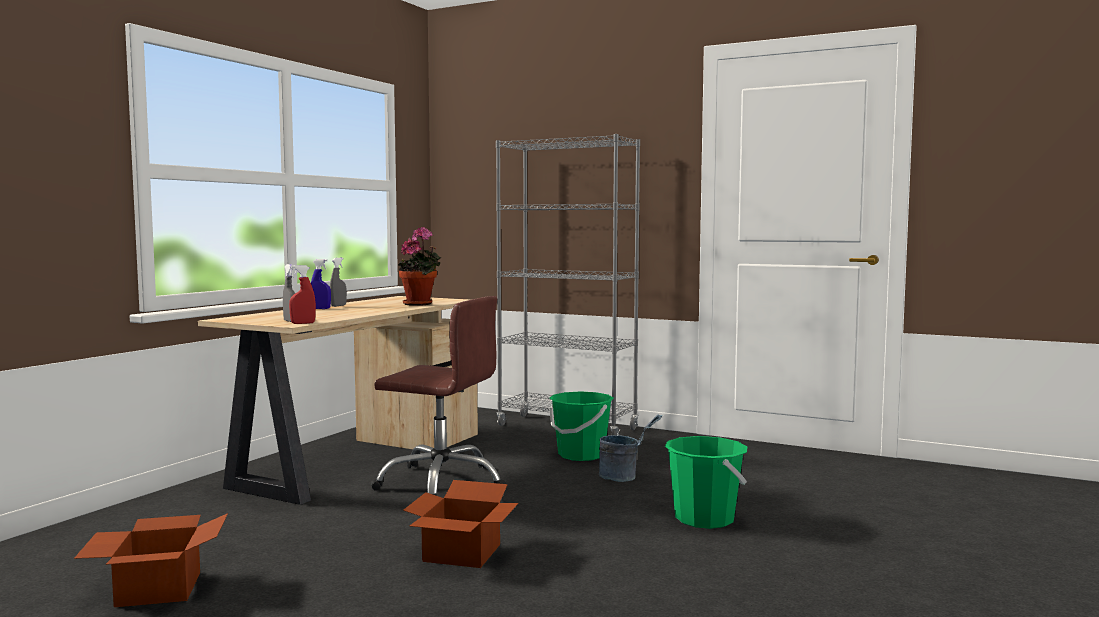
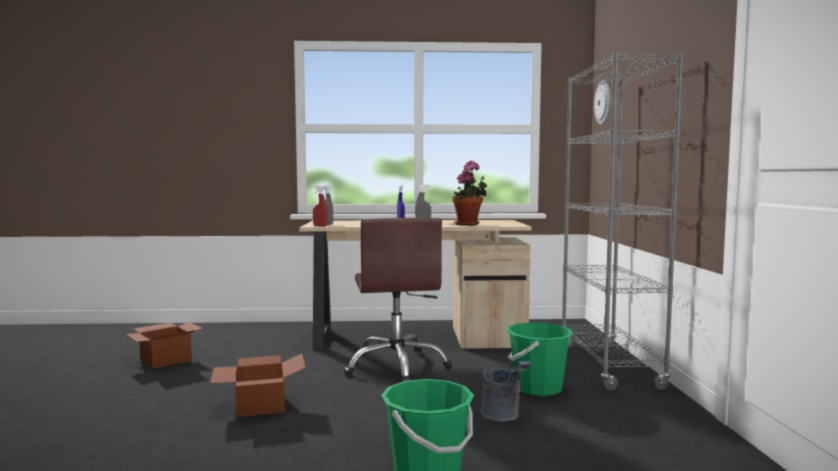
camera: 60 degrees right, 0 degrees up
none -> wall clock [594,80,611,125]

